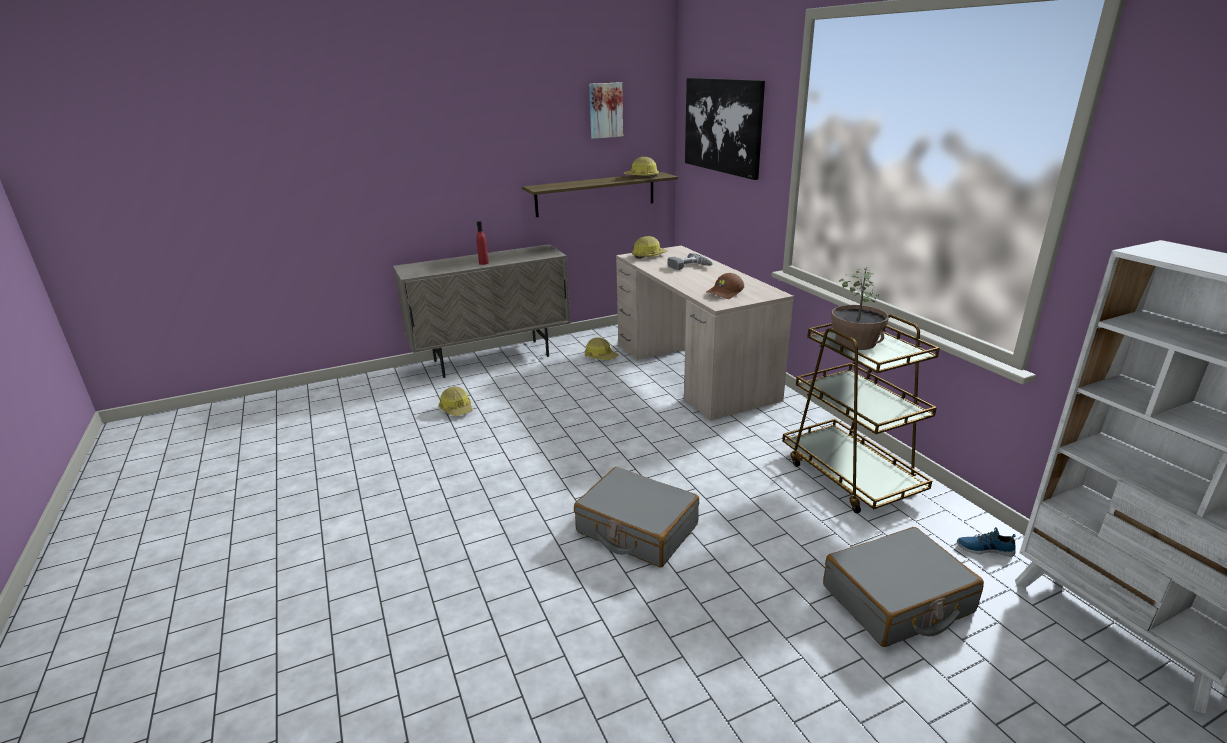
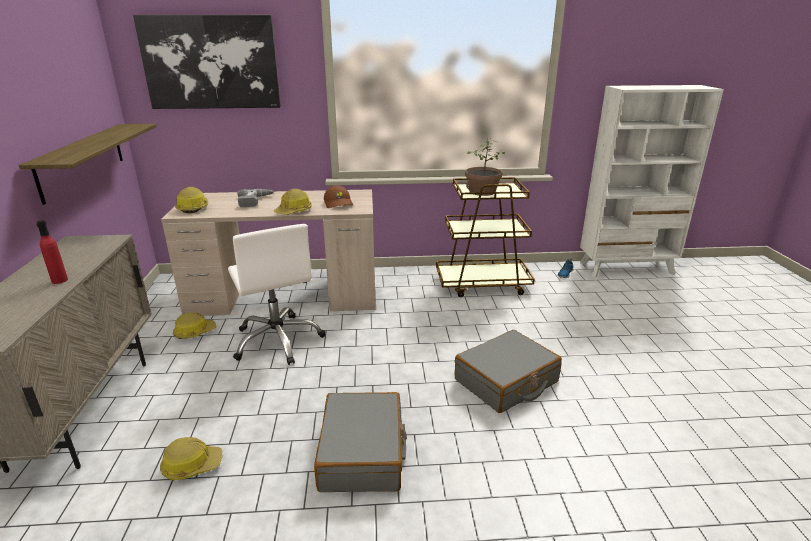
camera: 70 degrees left, 0 degrees up
picture [589,82,623,139] -> none
hard hat [624,157,659,177] -> hard hat moved to [274,189,312,215]
grey suitcase [823,527,984,647] -> grey suitcase moved to [314,392,407,492]
none -> white office chair [228,224,325,365]

